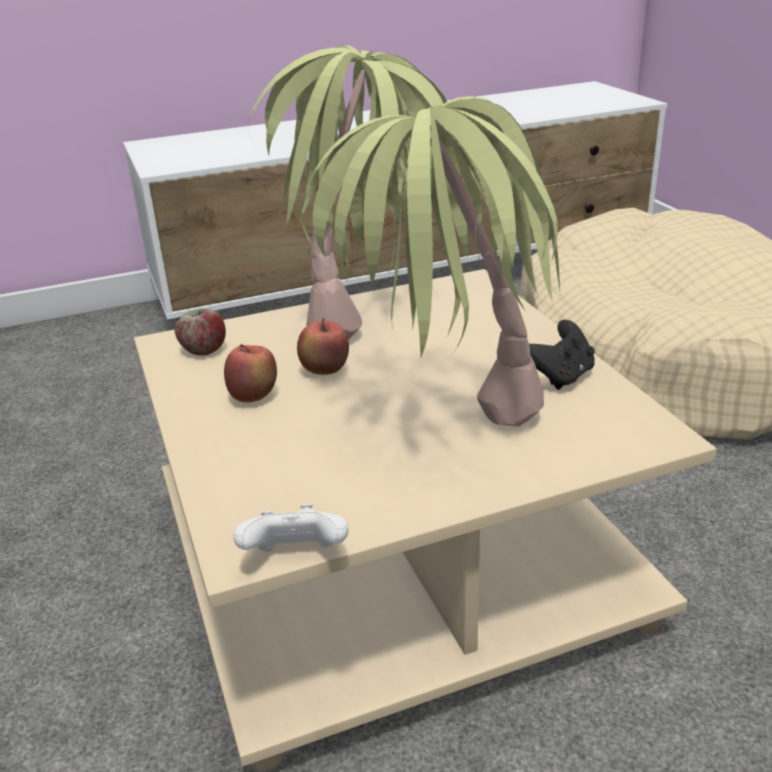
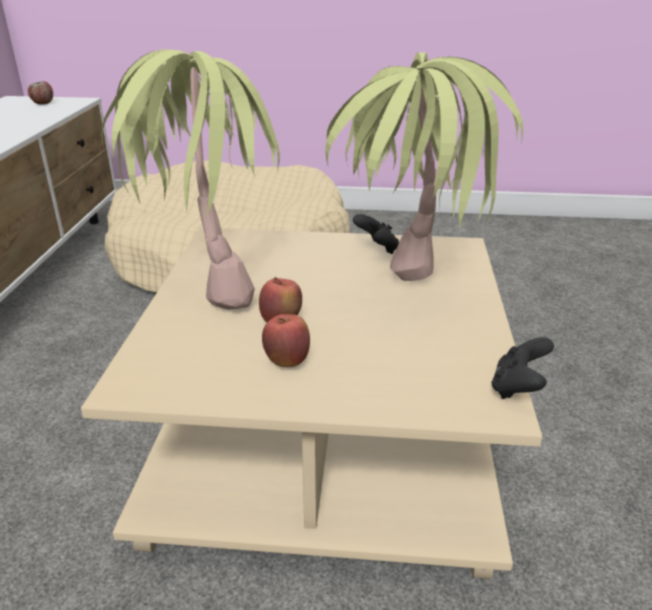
camera: 65 degrees left, 0 degrees up
apple [174,309,226,356] -> apple moved to [28,81,53,104]
white game controller [234,504,349,552] -> black game controller [491,337,554,399]

